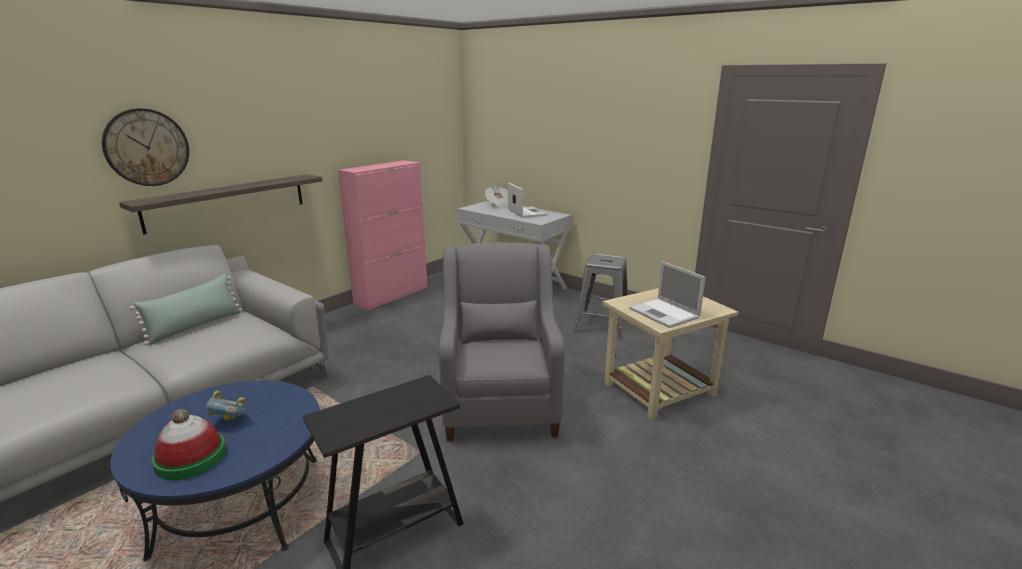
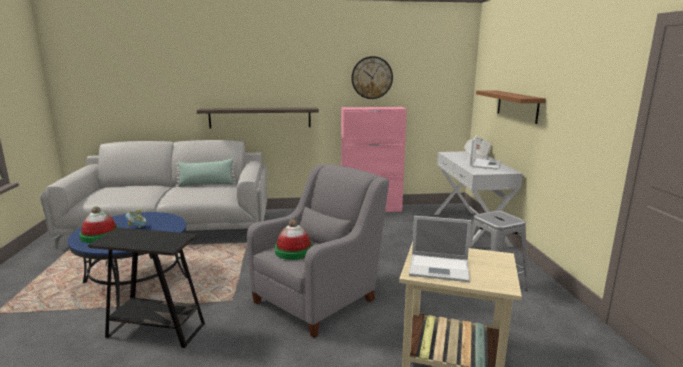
camera: 45 degrees right, 5 degrees down
wall clock [102,108,189,186] -> wall clock moved to [351,56,393,99]
laptop [629,261,706,328] -> laptop turned 90 degrees counterclockwise [409,216,471,282]
none -> hat [275,219,313,260]
none -> brown shelf [476,90,546,124]

